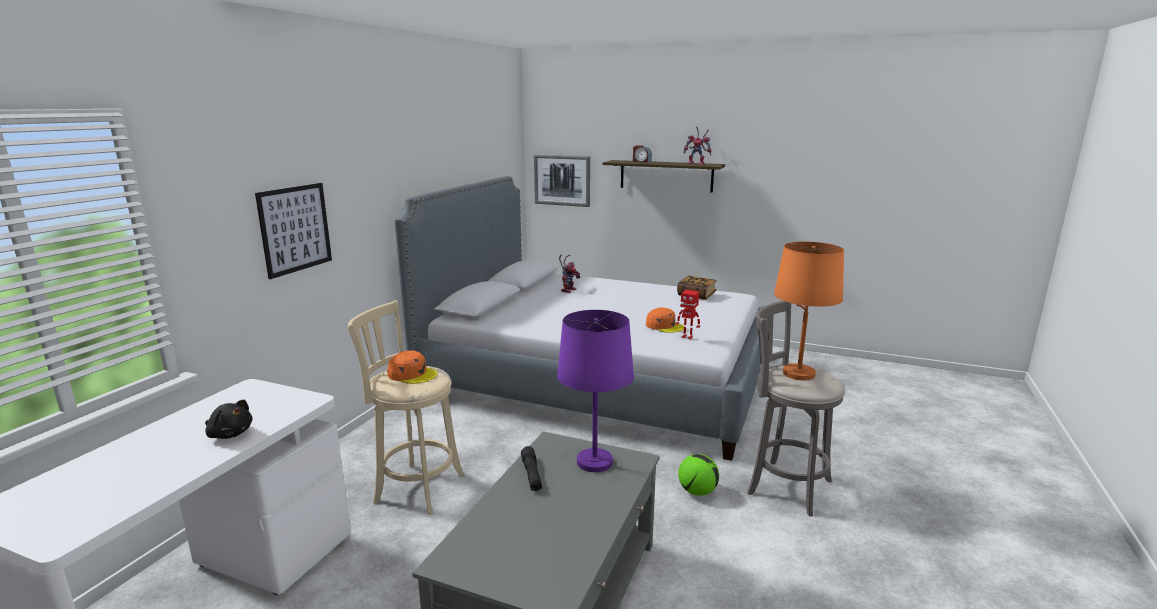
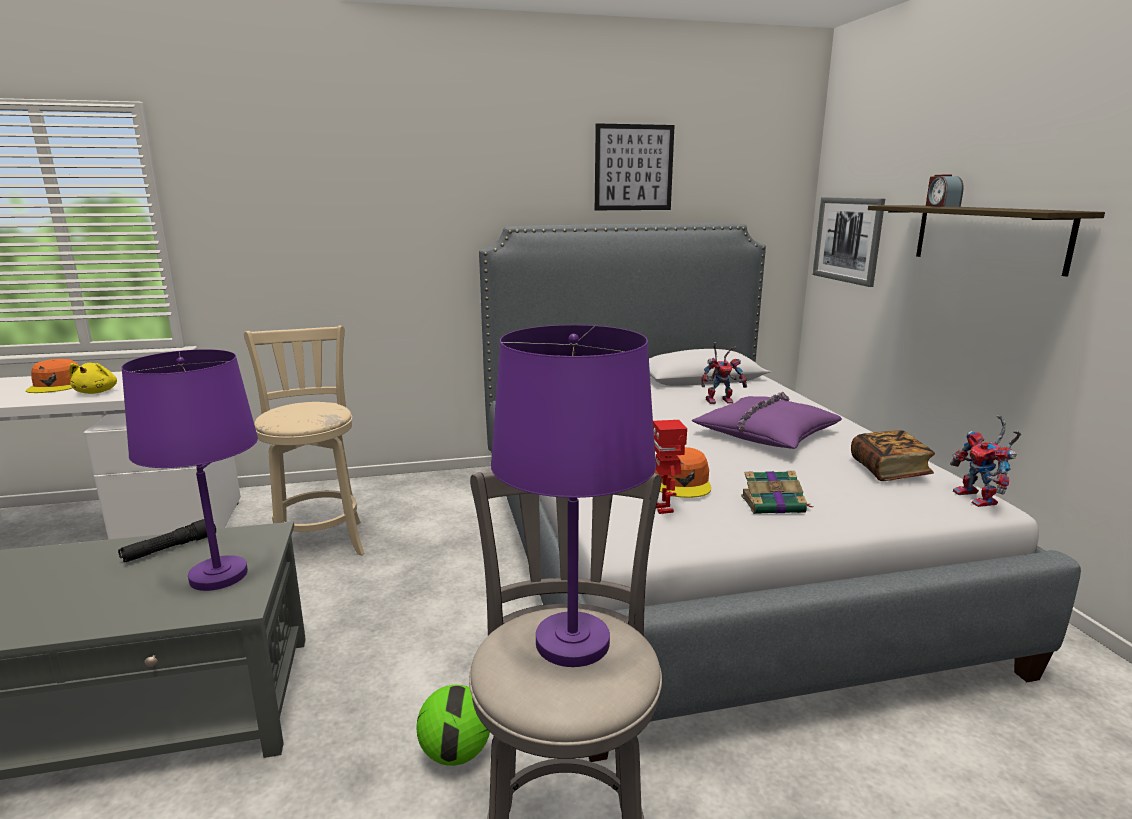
camera: 55 degrees right, 0 degrees up
black plush toy [205,399,252,439] -> yellow plush toy [69,363,117,394]
picture [255,183,332,279] -> picture moved to [595,123,675,210]
orange cap [387,350,438,384] -> orange cap moved to [26,359,78,393]
toy robot [683,126,712,165] -> toy robot moved to [950,414,1021,507]
orange table lamp [774,242,844,380] -> purple table lamp [491,325,656,667]
none -> purple pillow [692,392,842,449]
none -> book [741,471,813,514]

